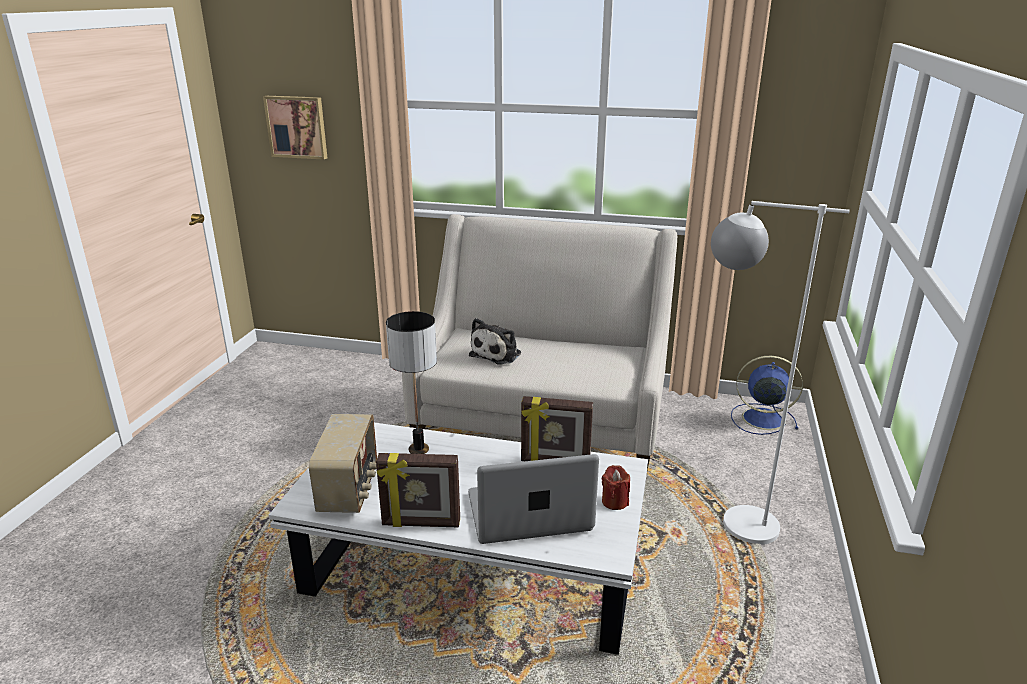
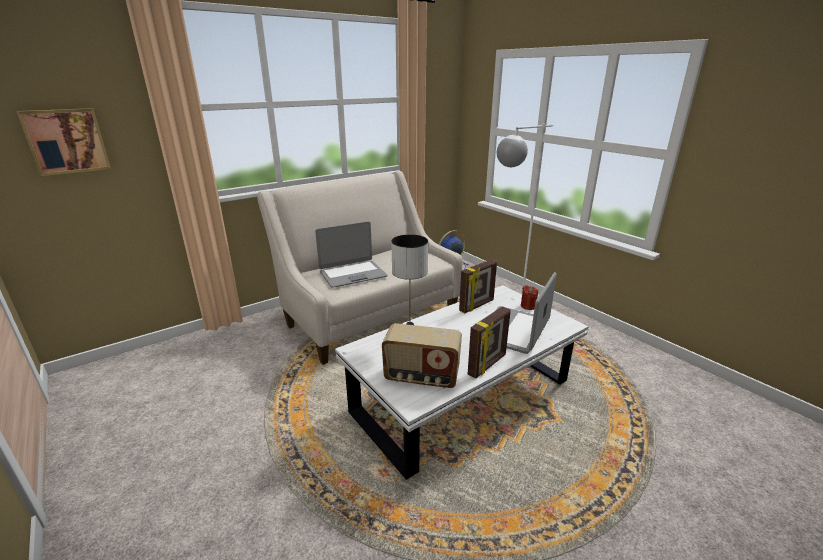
camera: 50 degrees left, 0 degrees up
radio [309,414,377,513] -> radio turned 150 degrees clockwise [382,323,462,389]
plush toy [469,318,521,365] -> laptop [315,221,388,288]

